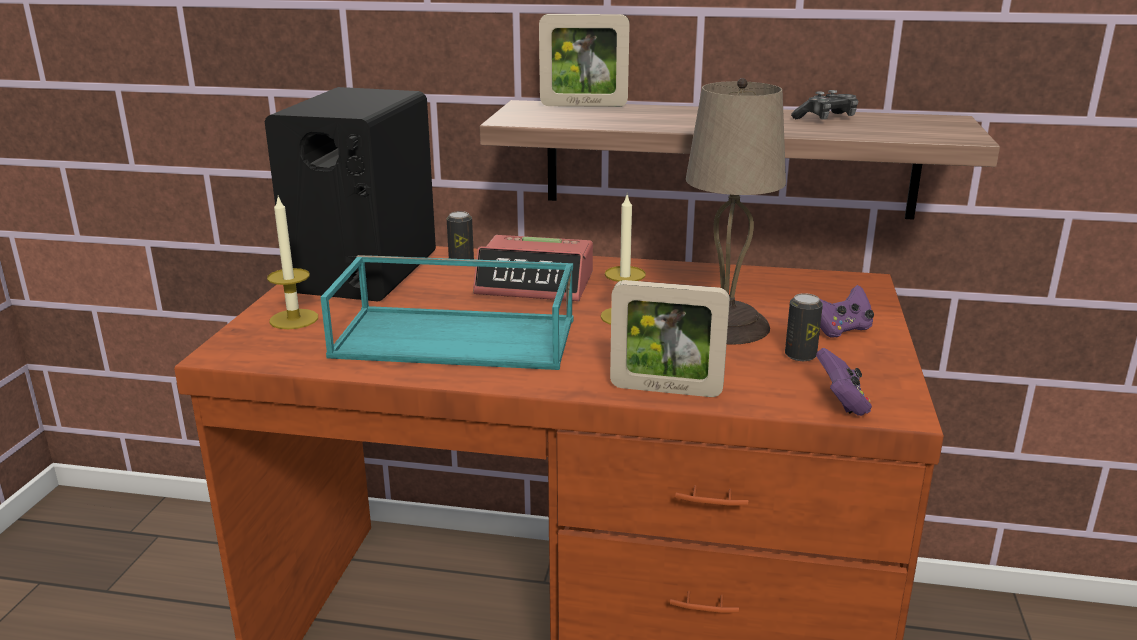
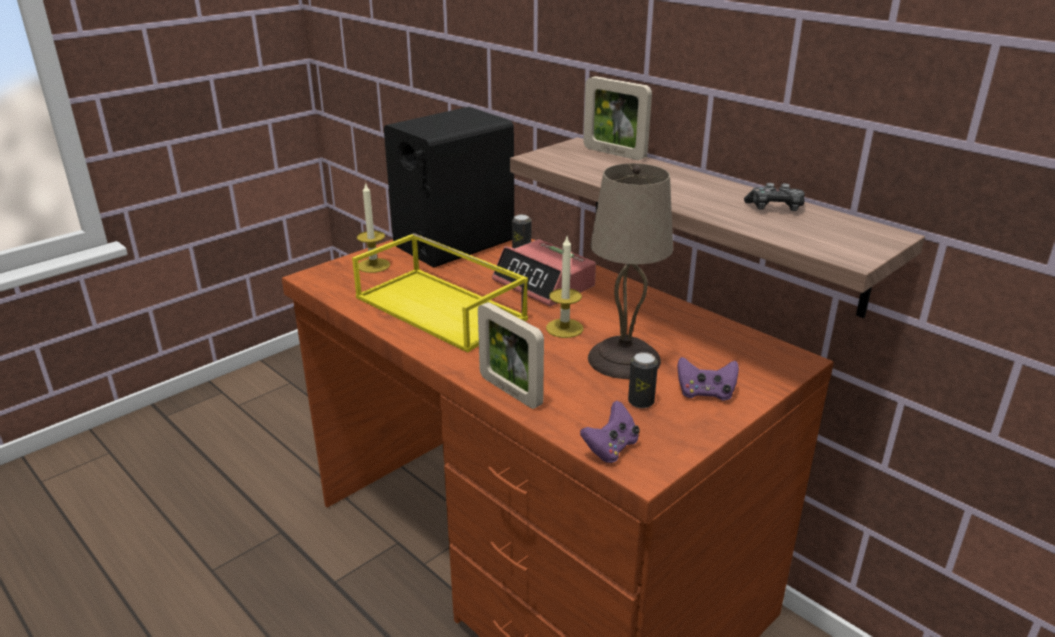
camera: 35 degrees right, 5 degrees up
turquoise tray [321,255,573,370] -> yellow tray [352,233,528,353]

